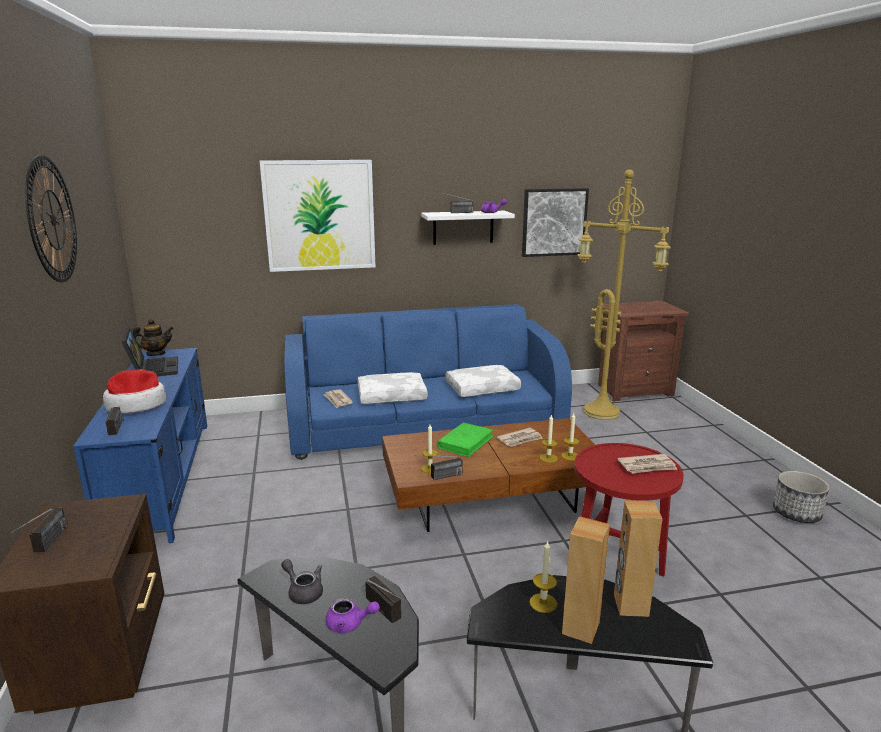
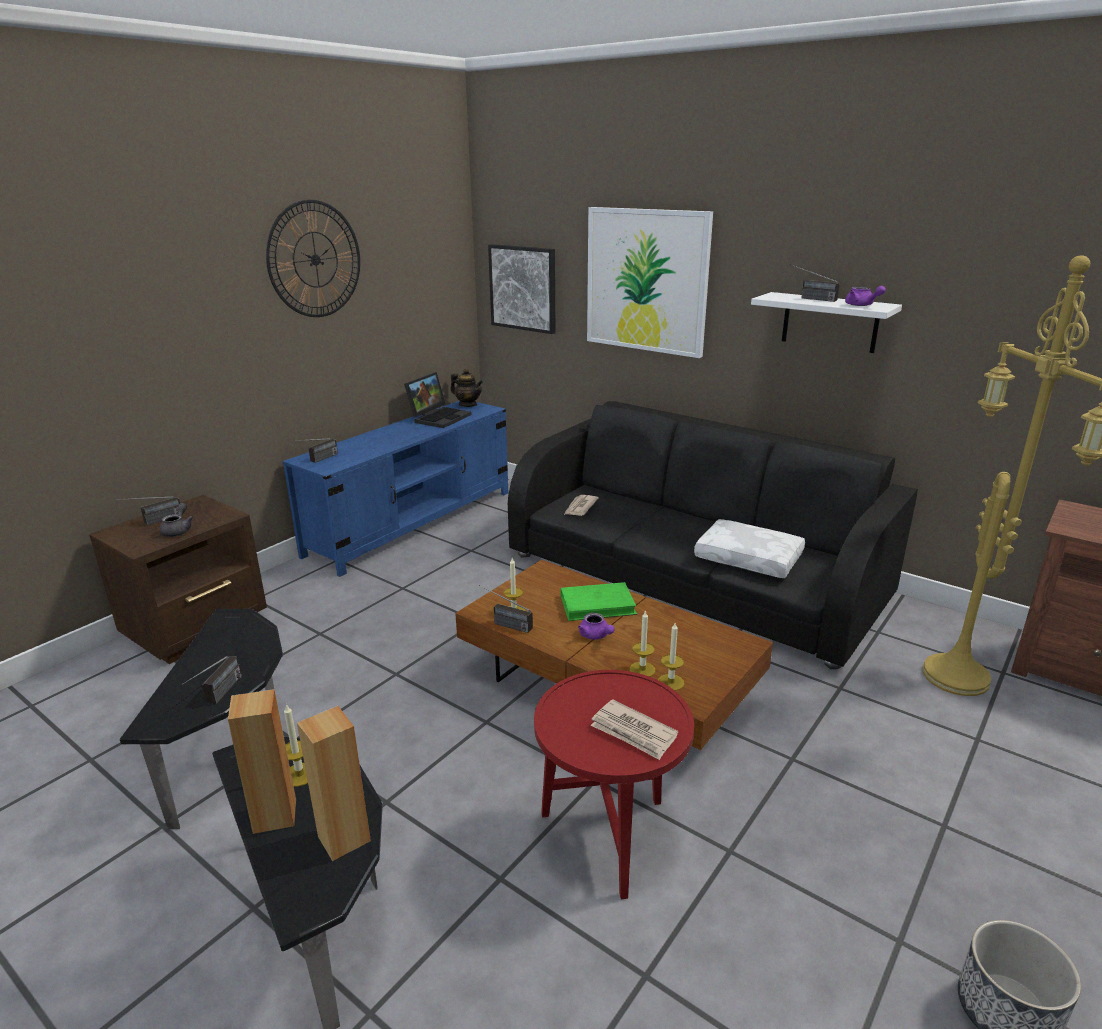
camera: 50 degrees right, 5 degrees up
hat [103,369,166,413] -> none
grey teapot [281,559,323,604] -> grey teapot moved to [159,503,194,537]
blue sofa [284,304,572,460] -> black sofa [508,401,918,669]
purple teapot [326,597,380,633] -> purple teapot moved to [578,613,615,640]
white pillow [357,372,428,404] -> none
newspaper [497,428,542,447] -> none
picture [522,188,589,257] -> picture moved to [488,244,555,334]

